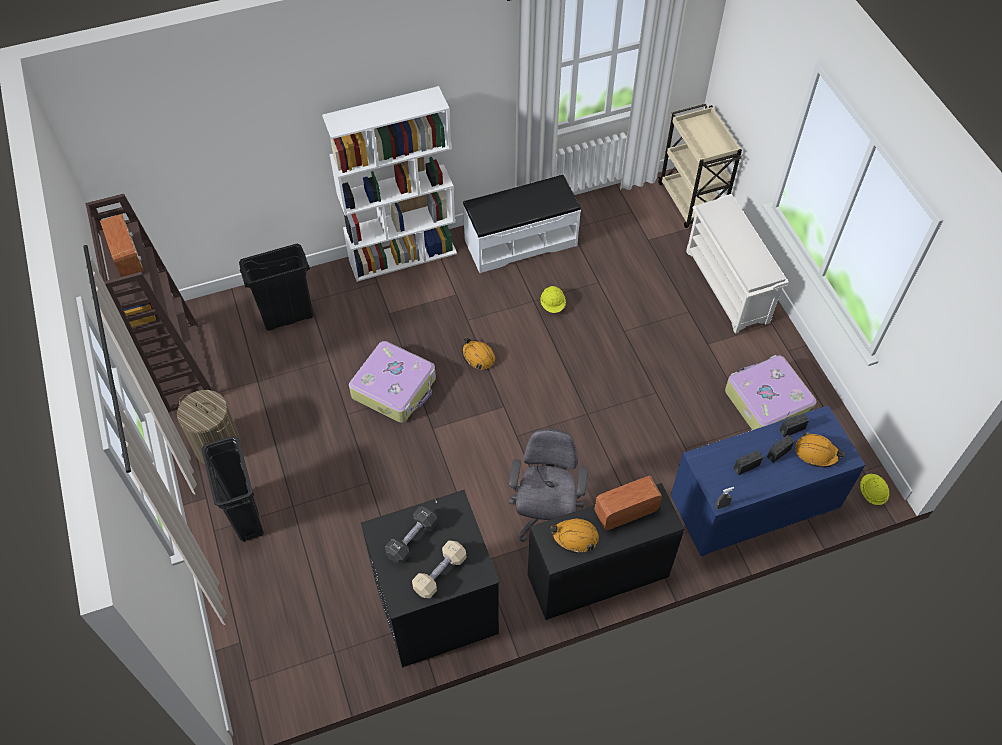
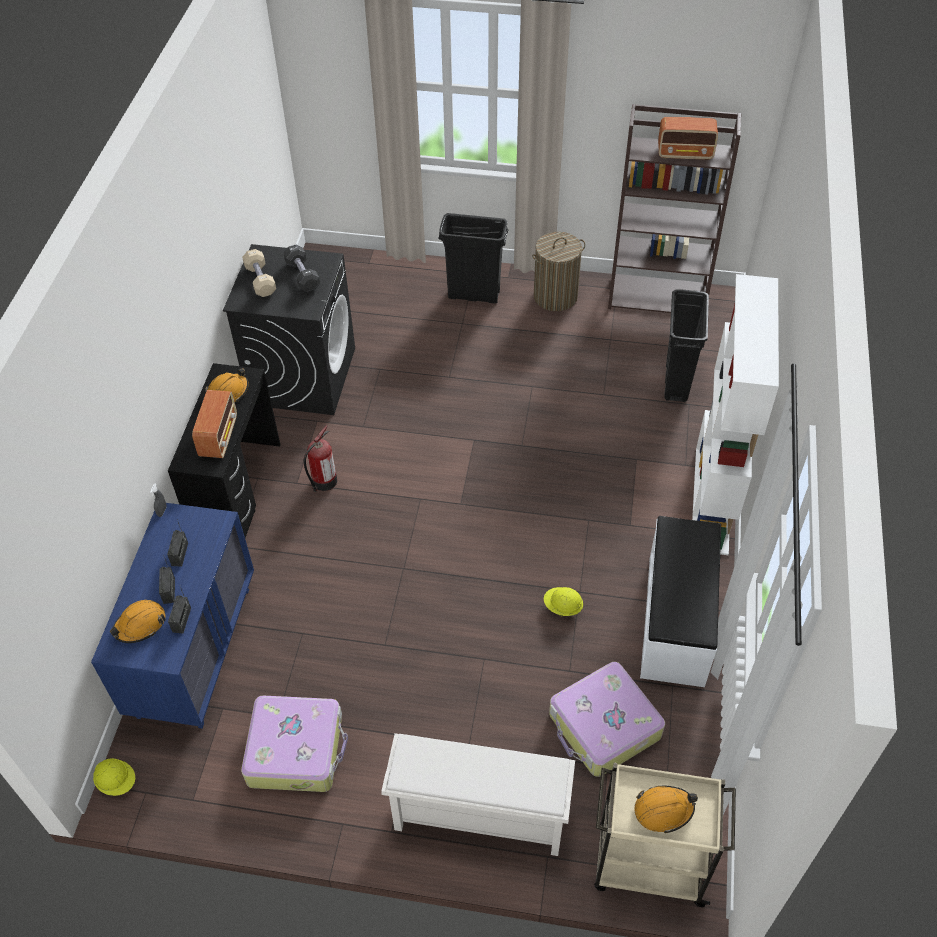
camera: 120 degrees right, 5 degrees down
suitcase [349,341,436,423] -> suitcase moved to [549,662,665,777]
orange hard hat [462,337,495,370] -> orange hard hat moved to [634,786,698,833]
grey office chair [509,429,588,542] -> fire extinguisher [304,425,337,492]

